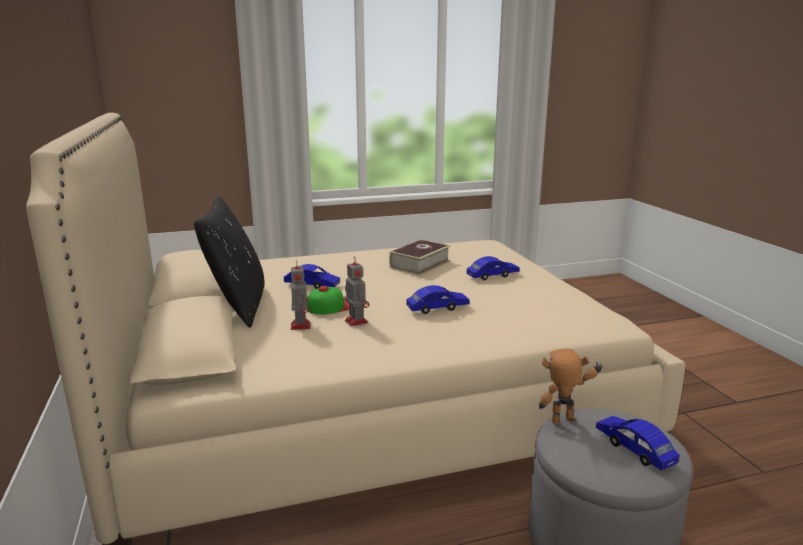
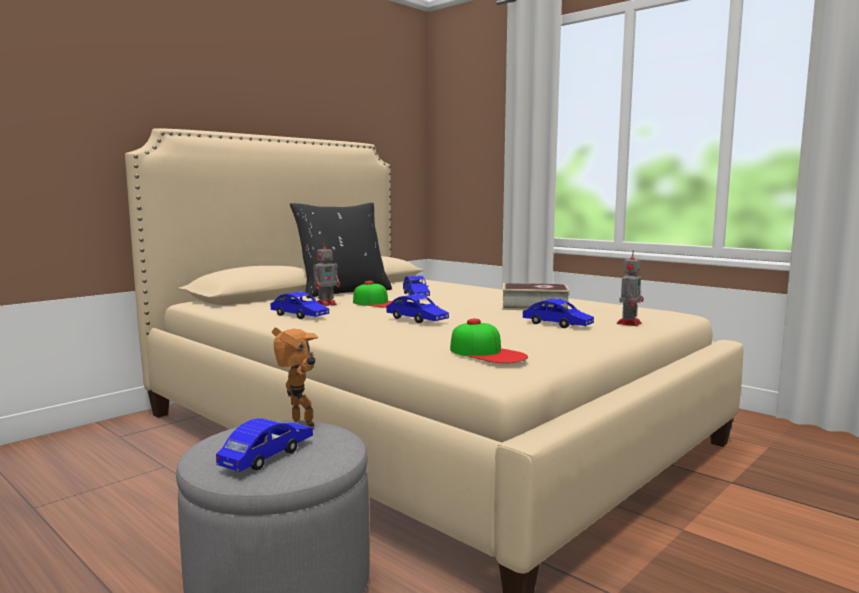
camera: 60 degrees right, 10 degrees down
toy robot [345,256,369,327] -> toy robot moved to [617,251,643,326]
none -> blue toy car [270,292,329,319]
none -> cap [450,319,528,363]

